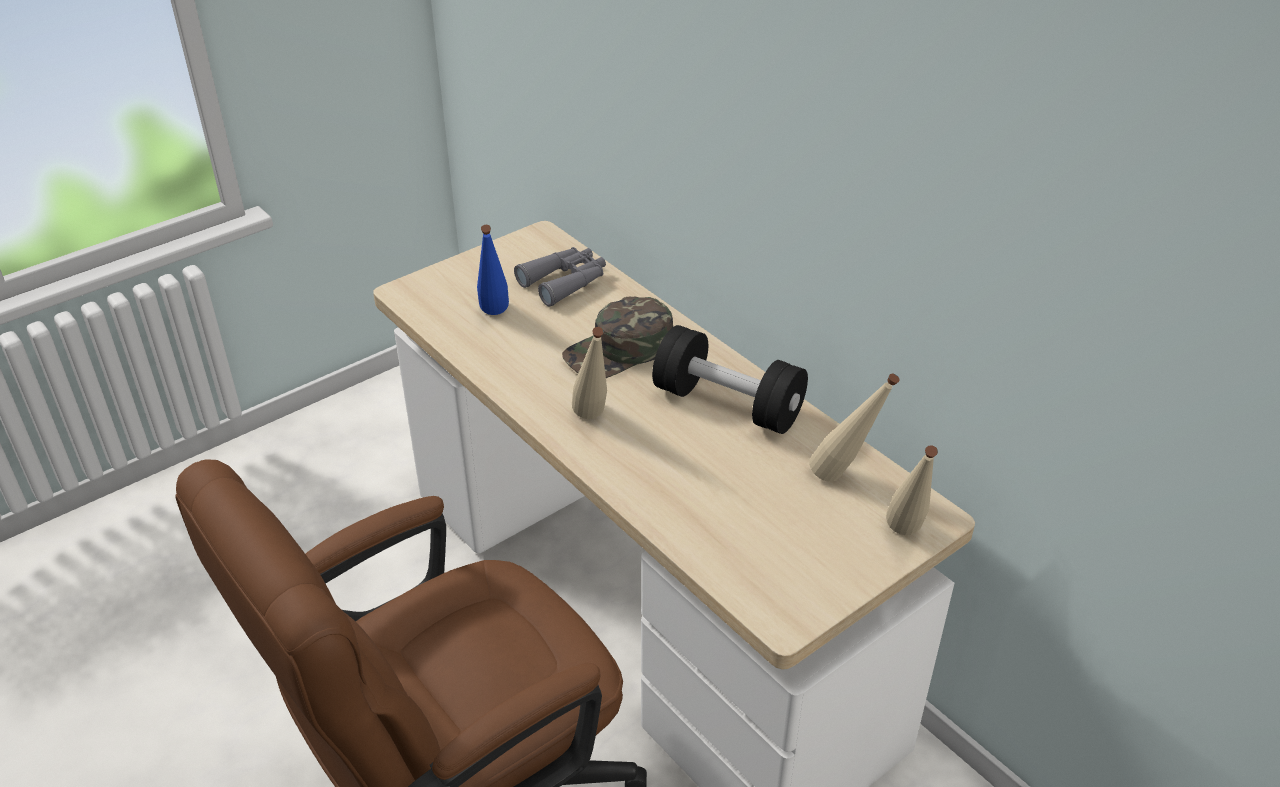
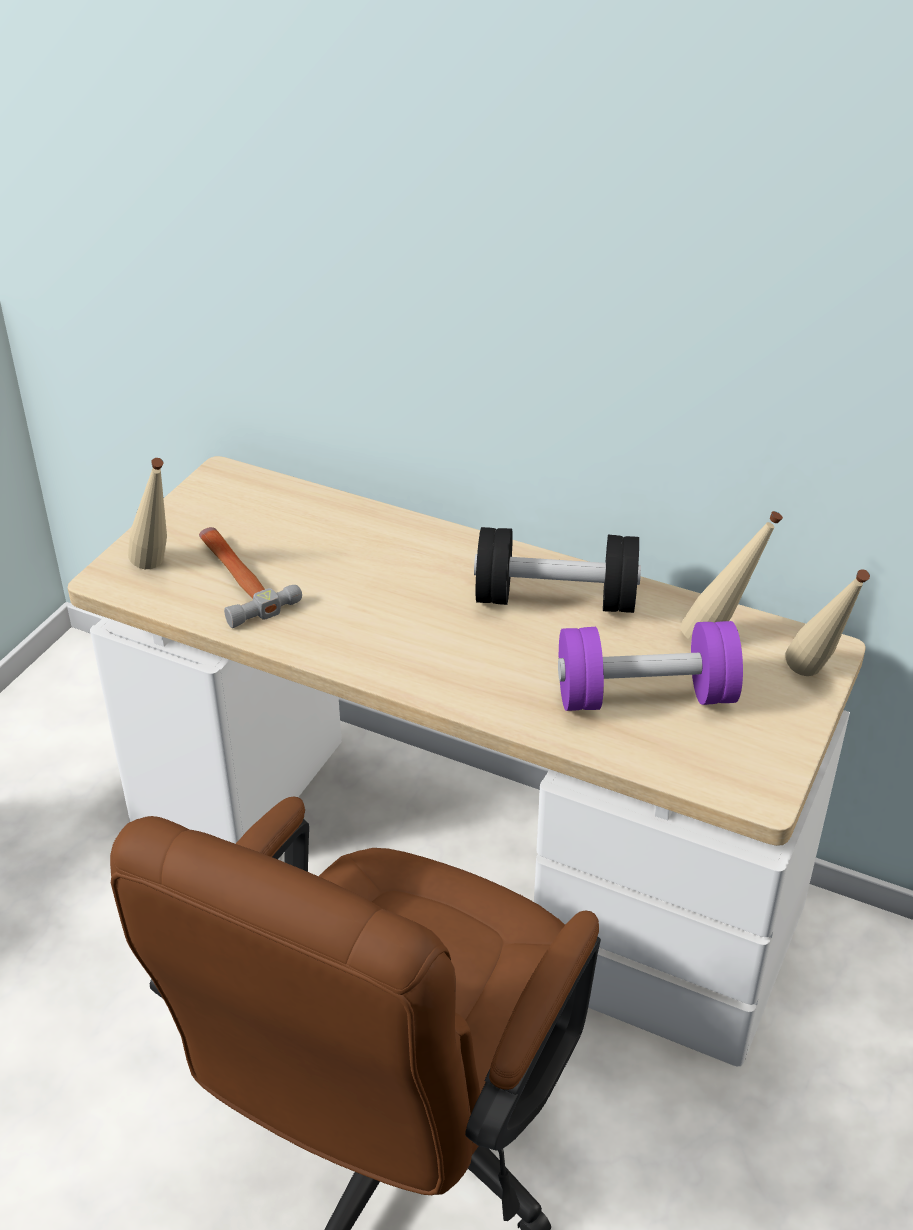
camera: 25 degrees left, 0 degrees up
blue bottle [477,225,509,315] -> hammer [199,527,302,628]
grey binoculars [514,247,606,307] -> none
green cap [562,296,673,378] -> none
beige bottle [572,327,607,419] -> beige bottle moved to [128,458,167,569]
none -> purple dumbbell [558,621,743,711]

